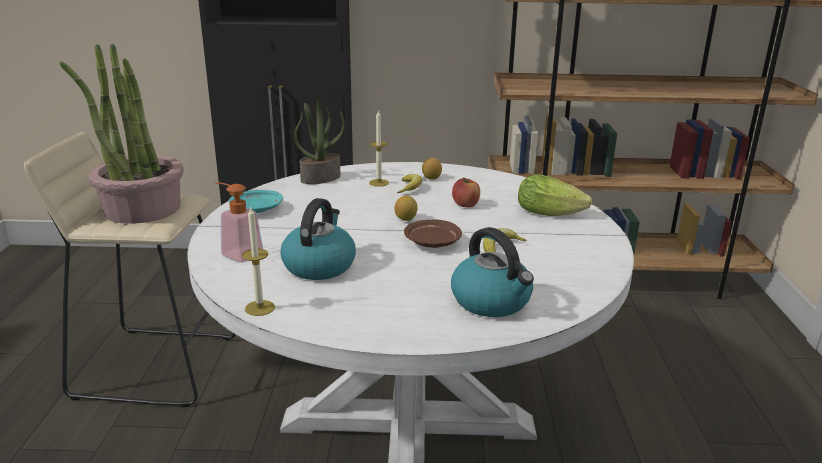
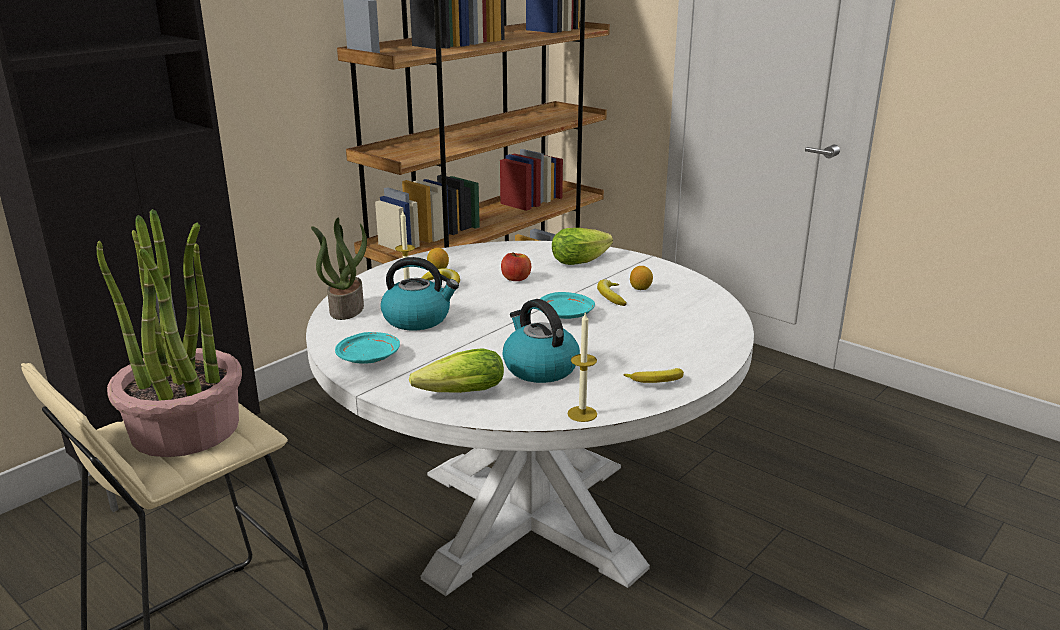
camera: 50 degrees left, 0 degrees up
soap dispenser [215,182,263,263] -> lettuce [409,349,504,393]
lemon [395,196,418,221] -> lemon moved to [630,266,653,290]
brown plate [404,220,462,248] -> turquoise plate [540,292,595,319]
kettle [451,227,534,317] -> kettle moved to [380,257,459,330]
none -> banana [623,368,684,383]

